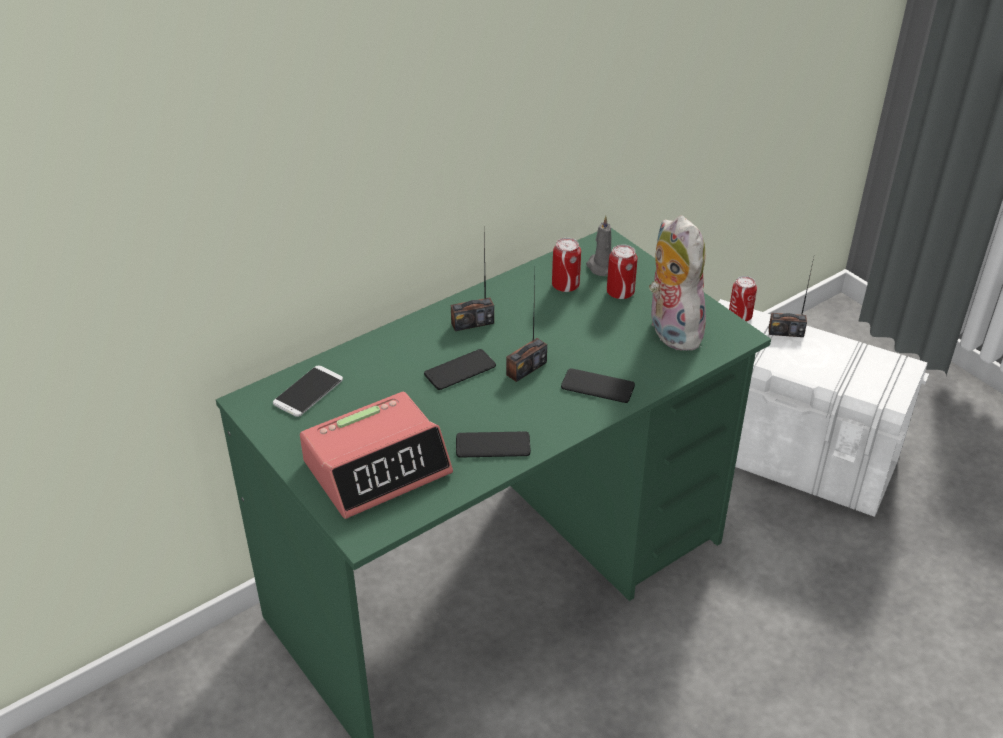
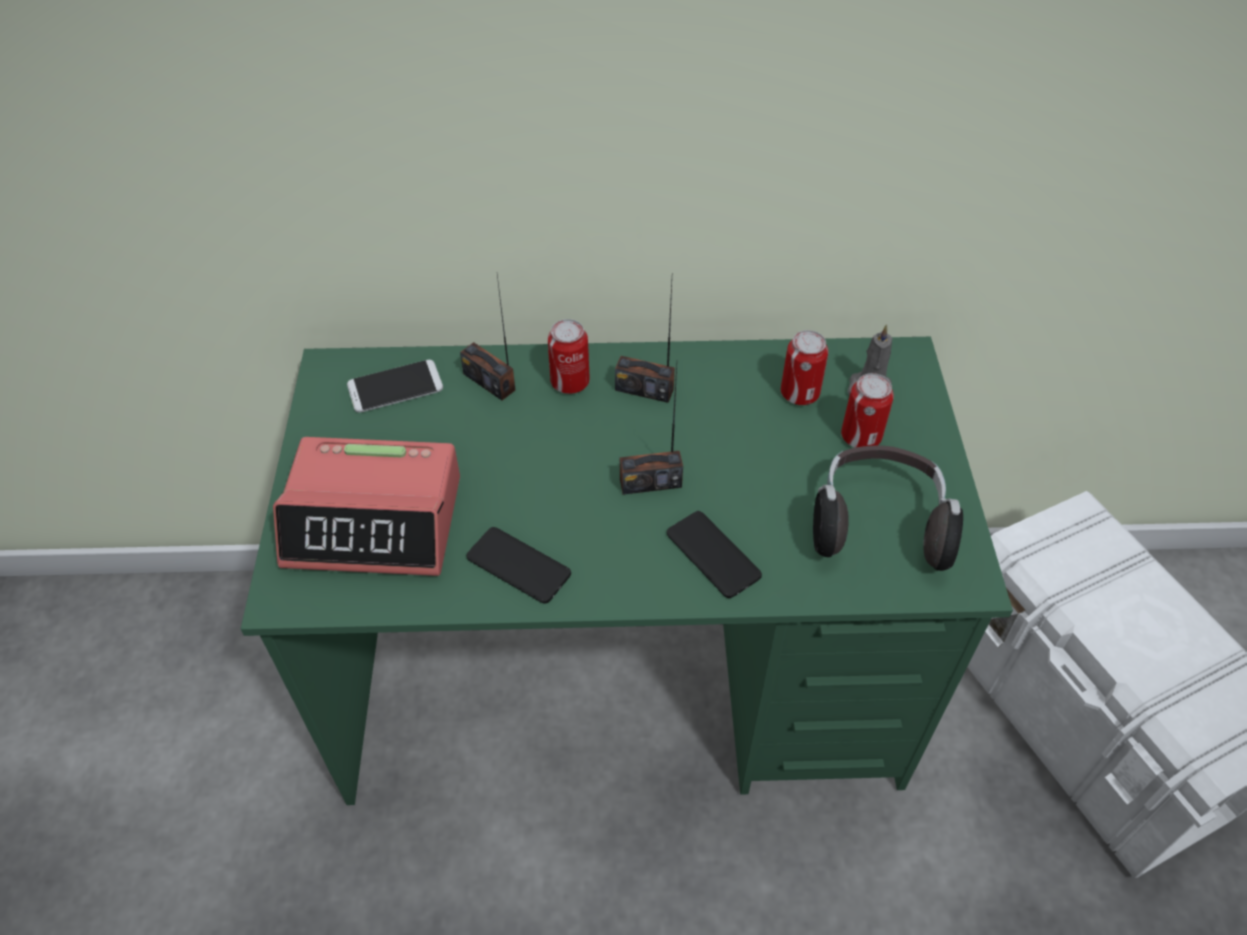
camera: 35 degrees right, 10 degrees up
phone [424,349,496,390] -> none
plush toy [649,215,707,351] -> headphones [813,445,963,571]
can [729,276,757,321] -> can moved to [548,319,590,394]
radio [769,258,814,337] -> radio moved to [460,275,515,400]

